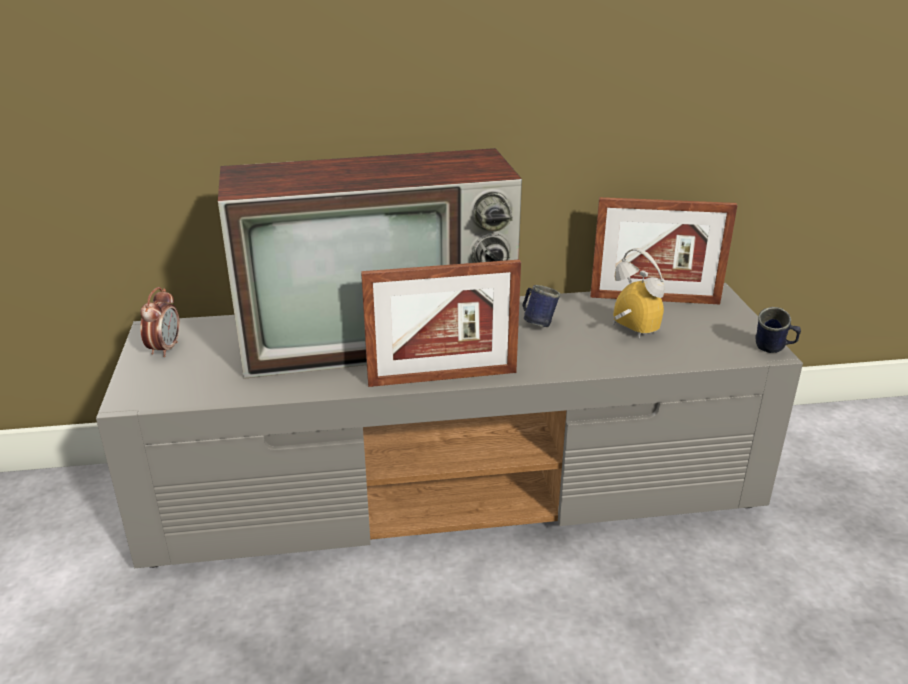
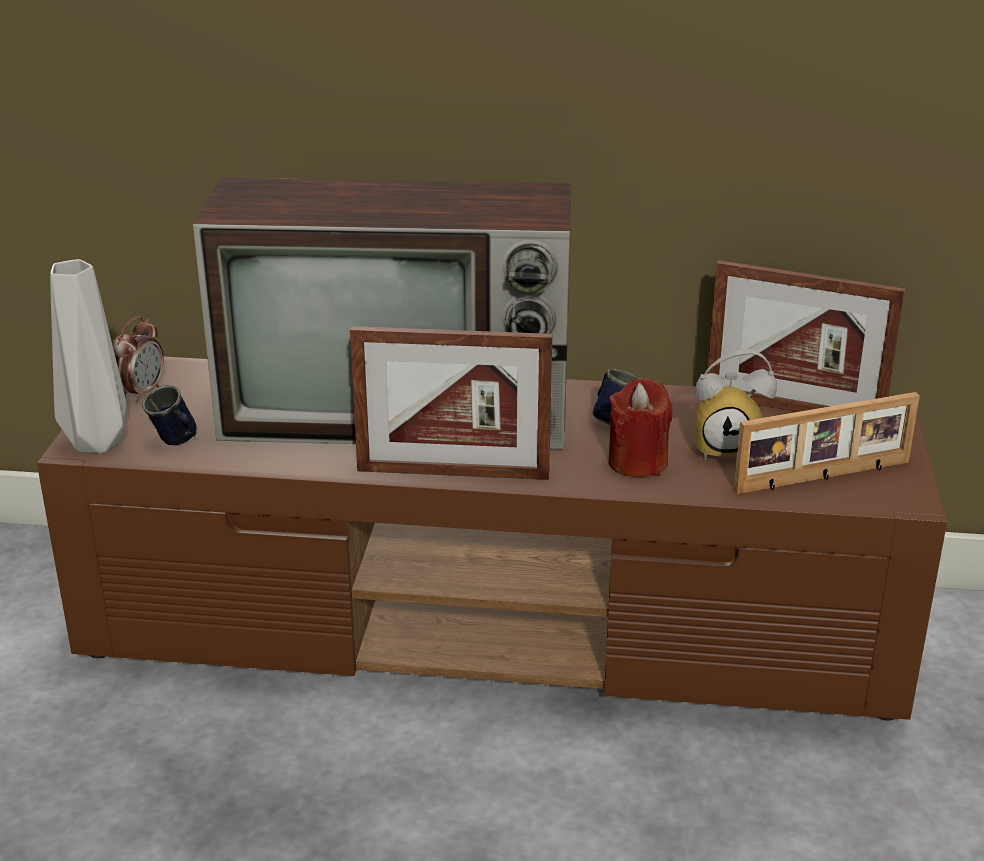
camera: 15 degrees right, 0 degrees up
grey tv stand [96,283,803,568] -> brown tv stand [37,357,947,721]
alarm clock [613,248,665,339] -> alarm clock turned 120 degrees clockwise [695,349,777,460]
blue mug [756,307,801,353] -> blue mug moved to [142,385,197,446]
none -> grey vase [50,259,126,454]
none -> red candle [608,378,673,477]
none -> picture frame [733,392,920,494]

